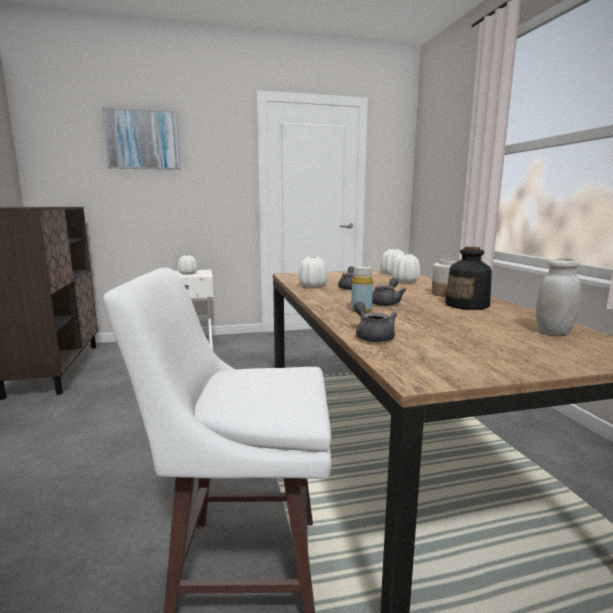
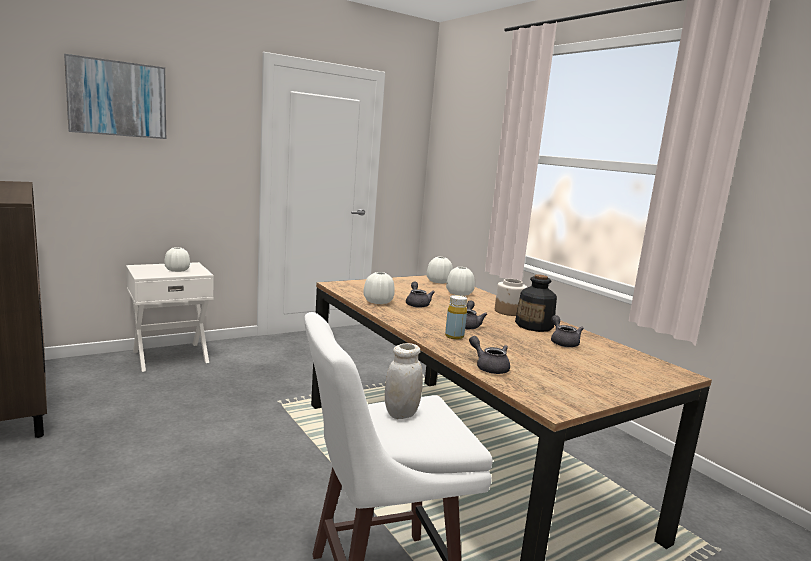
camera: 20 degrees left, 0 degrees up
white jar [536,258,581,335] -> white jar moved to [385,343,423,419]
none -> grey teapot [551,315,584,347]

